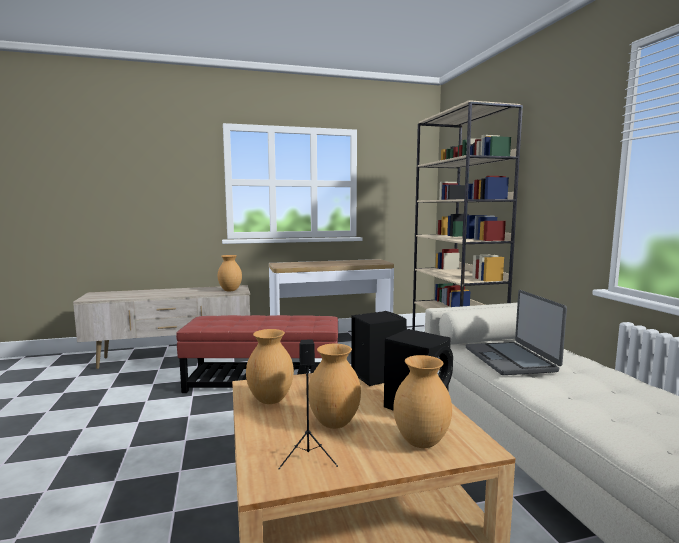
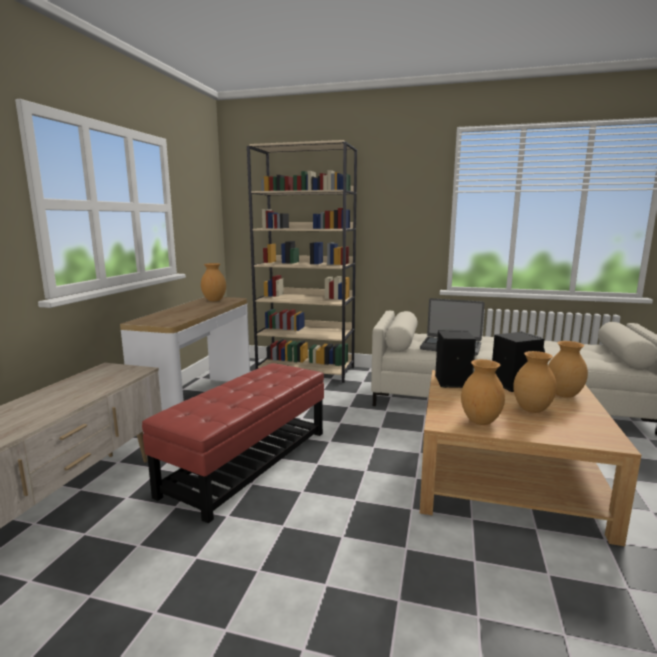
camera: 60 degrees left, 5 degrees up
brown vase [218,255,242,291] -> brown vase moved to [201,263,226,301]
black speaker [278,340,338,469] -> none

